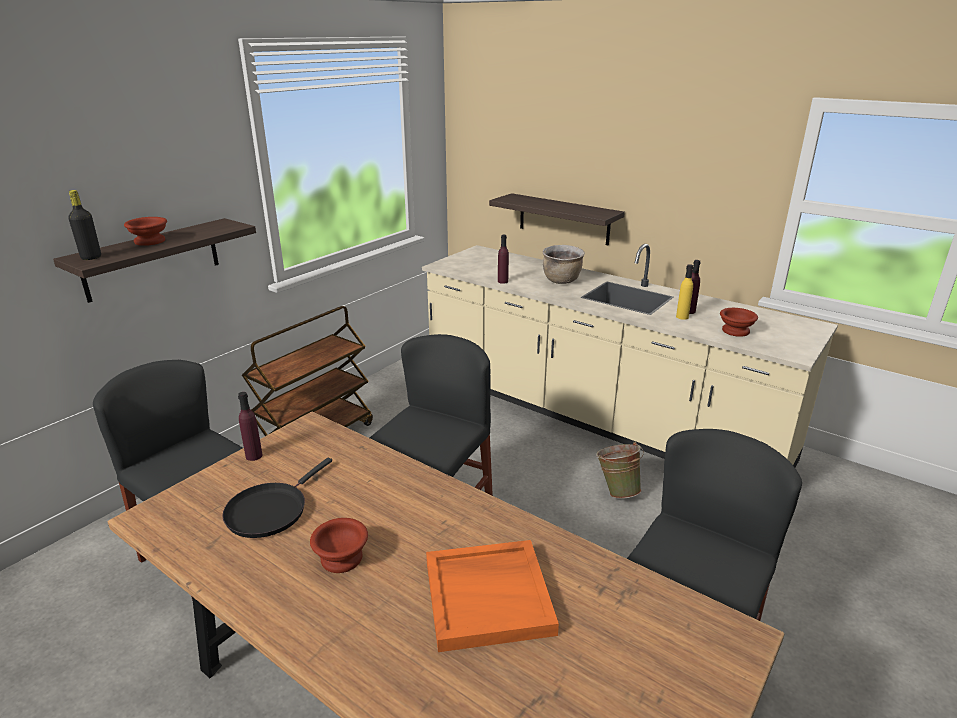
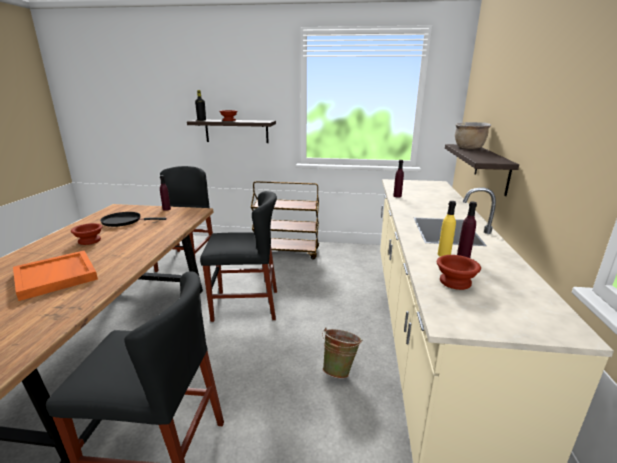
camera: 60 degrees right, 5 degrees down
brown cooking pot [543,245,585,284] -> brown cooking pot moved to [455,122,491,149]

